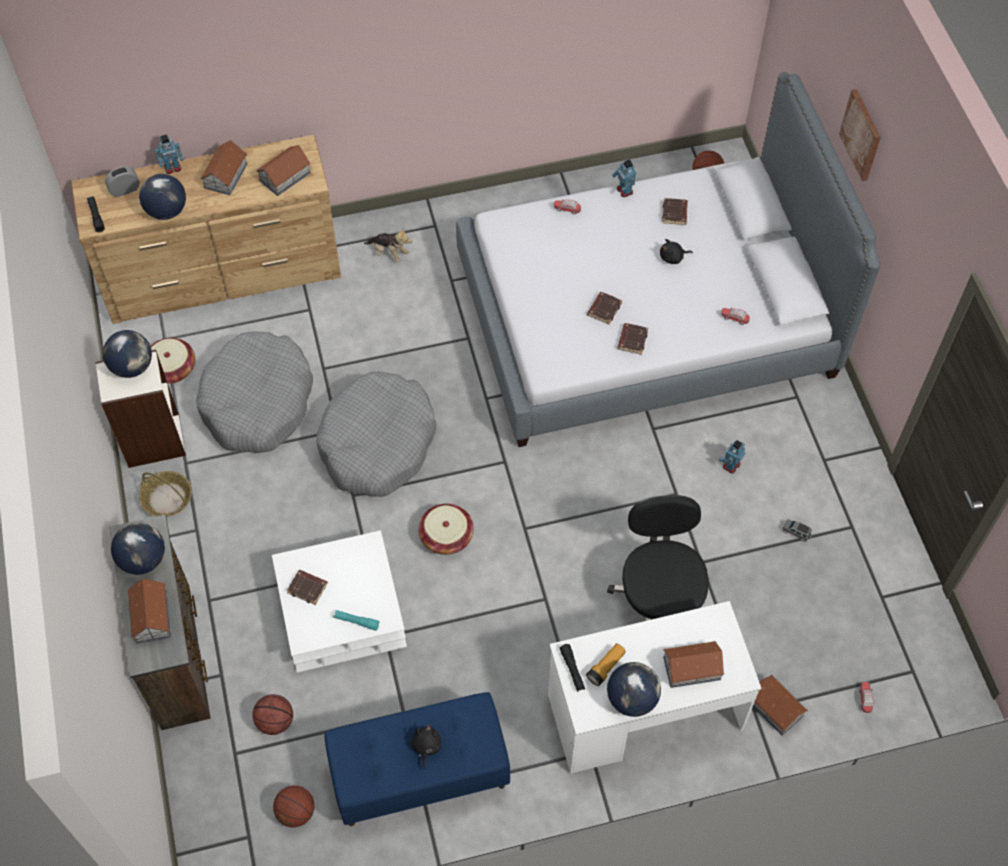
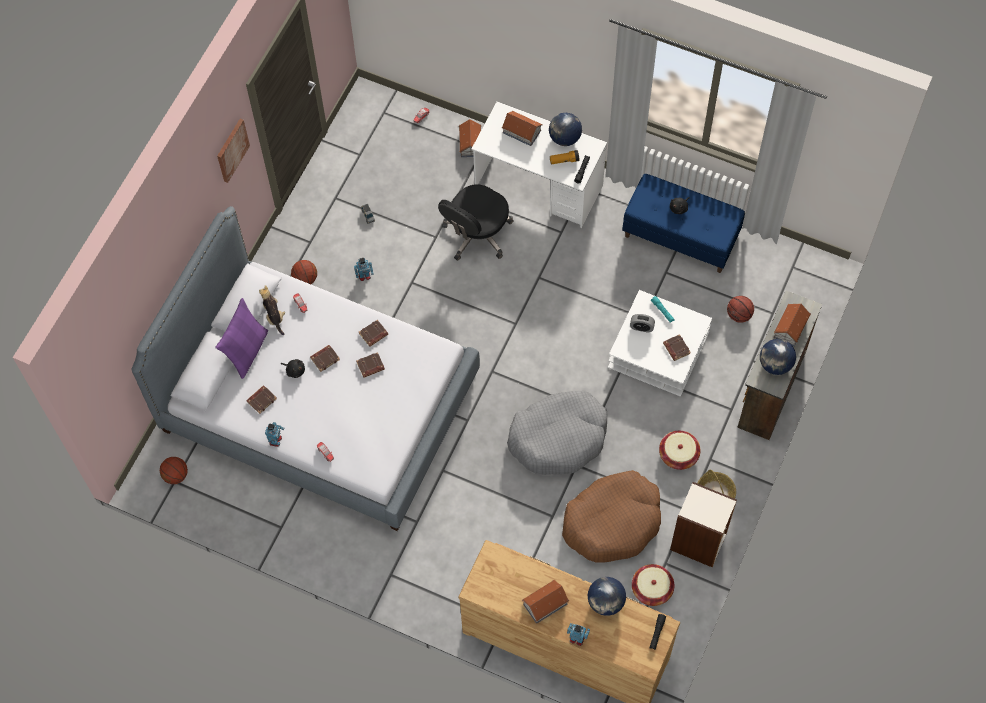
camera: 140 degrees left, 5 degrees up
globe [103,330,152,378] -> none
alarm clock [105,167,140,197] -> alarm clock moved to [630,314,655,333]
grey dog bed [196,331,313,453] -> brown dog bed [562,470,661,562]
toy house [256,145,311,196] -> none
basketball [273,785,314,828] -> basketball moved to [291,260,317,284]
plush toy [364,227,412,262] -> plush toy moved to [259,285,285,335]
basket [418,504,474,555] -> basket moved to [659,431,701,470]
picture [839,89,881,181] -> picture moved to [217,119,250,183]
none -> purple pillow [215,298,268,379]
none -> brown book [310,345,340,372]

